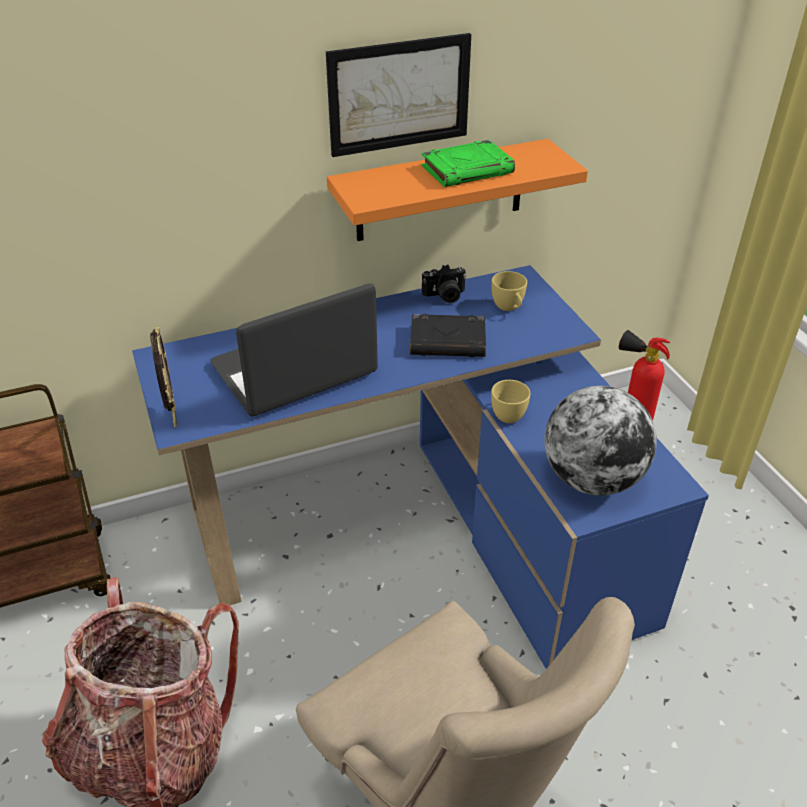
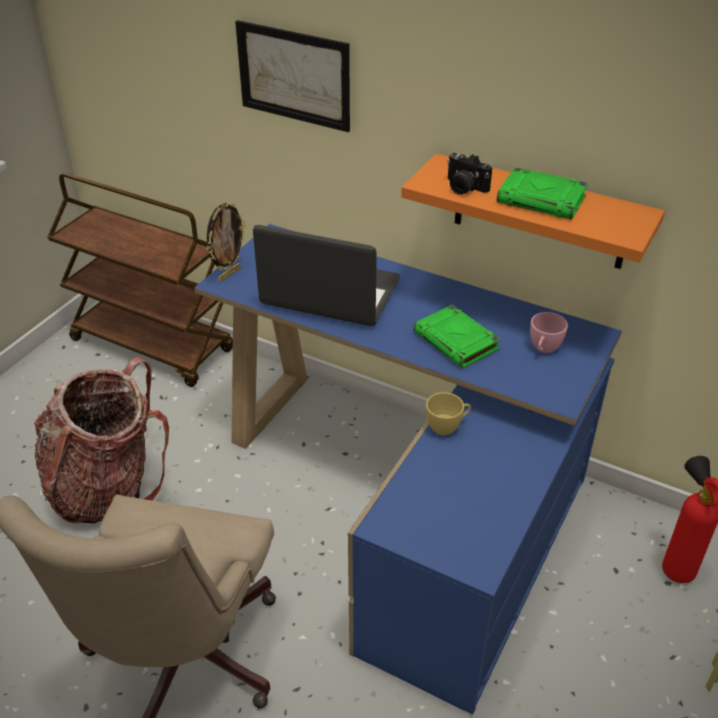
camera: 50 degrees right, 0 degrees up
picture [326,33,471,157] -> picture moved to [235,20,350,132]
black book [410,314,486,357] -> green book [413,305,501,368]
camera [422,265,466,303] -> camera moved to [447,153,492,195]
yellow cup [491,271,527,311] -> pink cup [530,312,568,353]
globe [544,386,657,496] -> none

